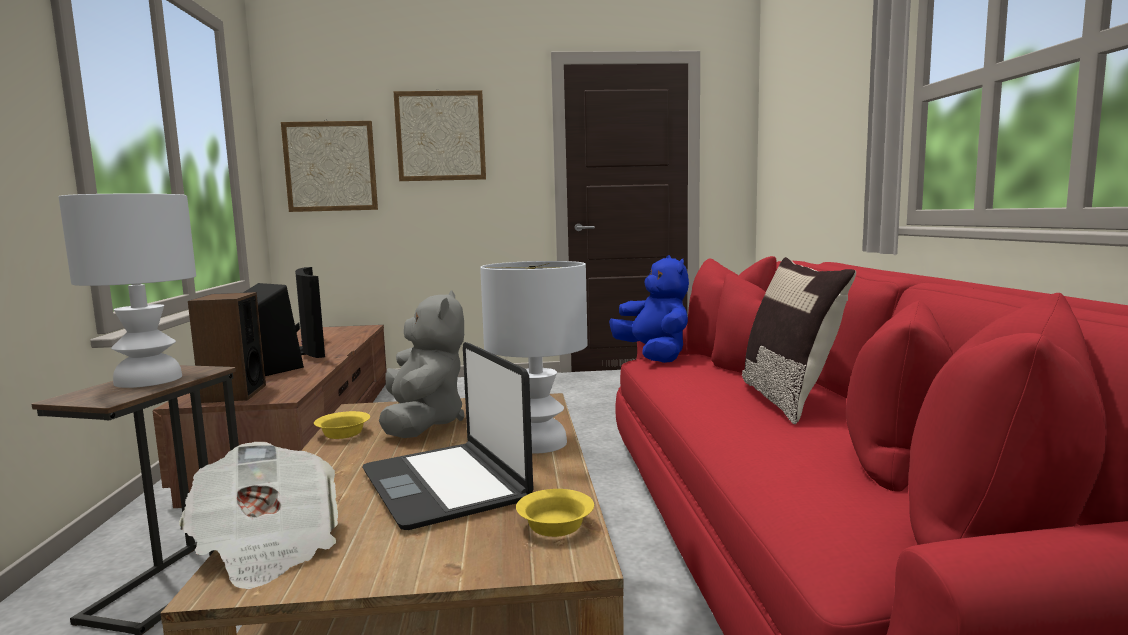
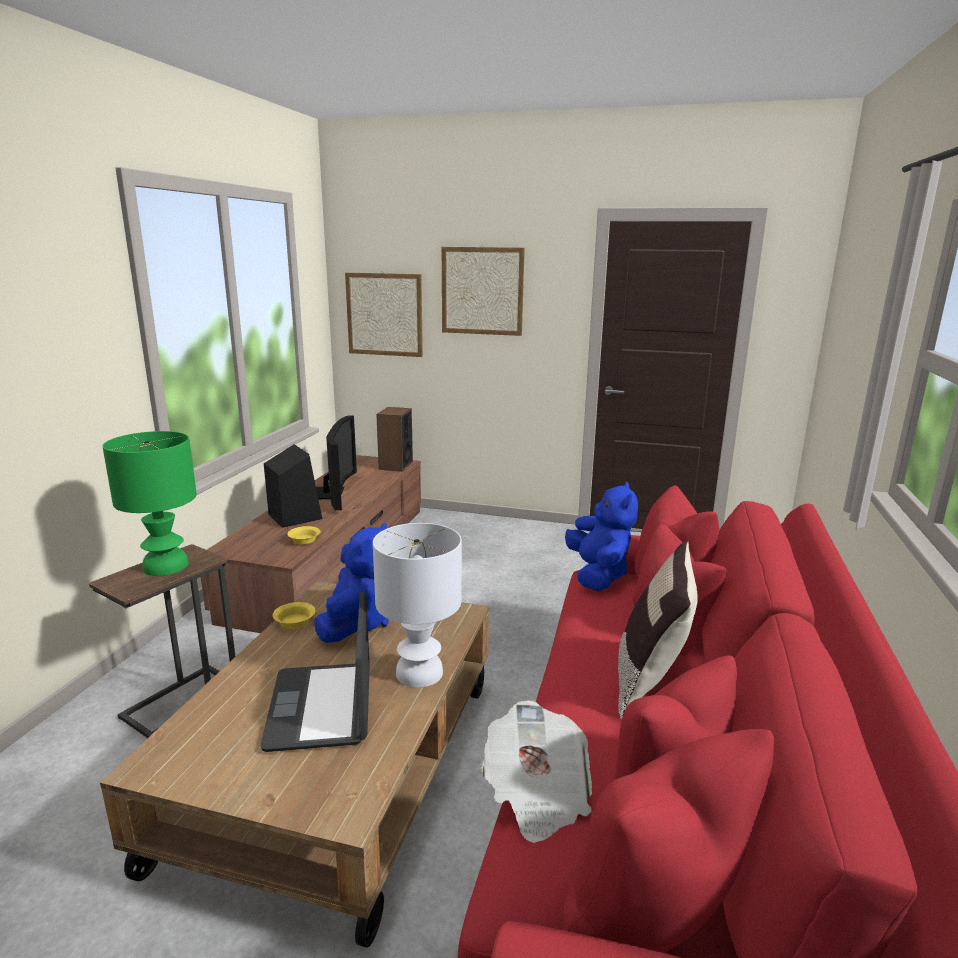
camera: 20 degrees right, 10 degrees up
white table lamp [59,194,196,388] -> green table lamp [102,431,197,576]
newspaper [179,442,338,589] -> newspaper moved to [482,700,592,843]
speaker [188,292,266,403] -> speaker moved to [376,407,413,472]
grey plush toy [379,290,465,438] -> blue plush toy [314,523,389,643]
yellow bowl [516,489,594,537] -> yellow bowl moved to [287,526,321,545]

